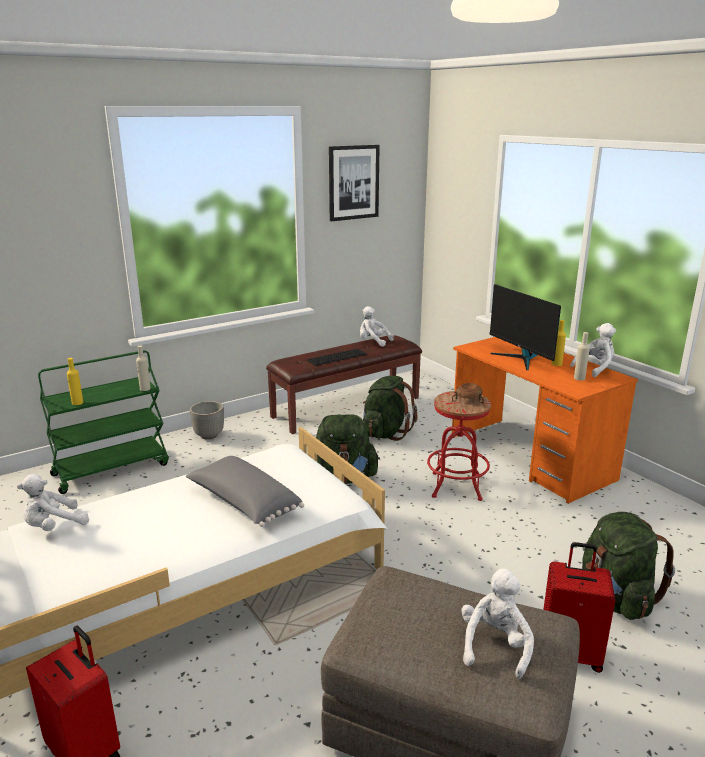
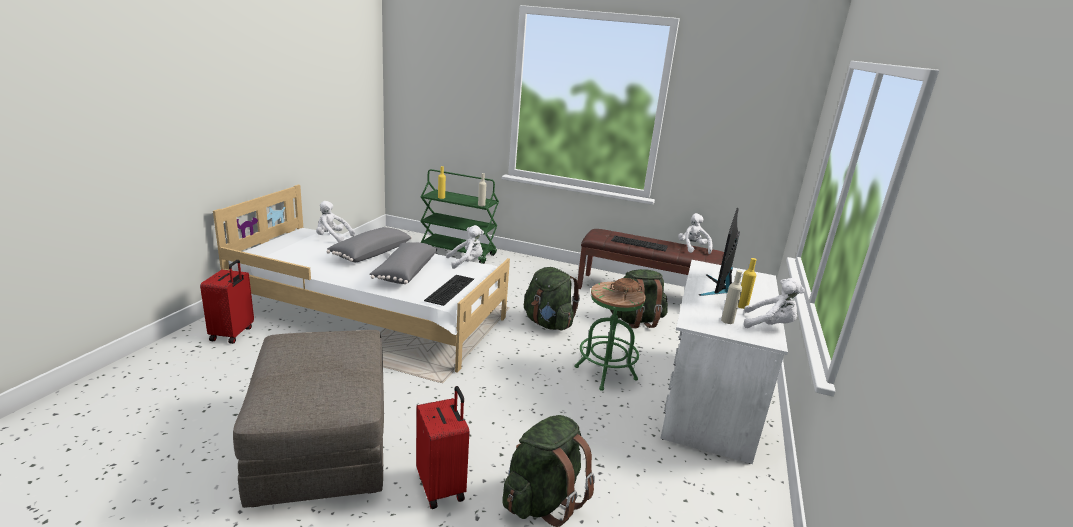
camera: 50 degrees right, 0 degrees up
planter [190,401,224,439] -> none
picture [329,145,380,221] -> none
red stool [427,391,491,501] -> green stool [574,282,646,391]
orange desk [452,337,638,504] -> white desk [660,260,788,464]
white plush toy [461,569,534,679] -> white plush toy moved to [446,225,484,269]
none -> grey pillow [326,227,412,263]
none -> keyboard [424,275,474,306]

